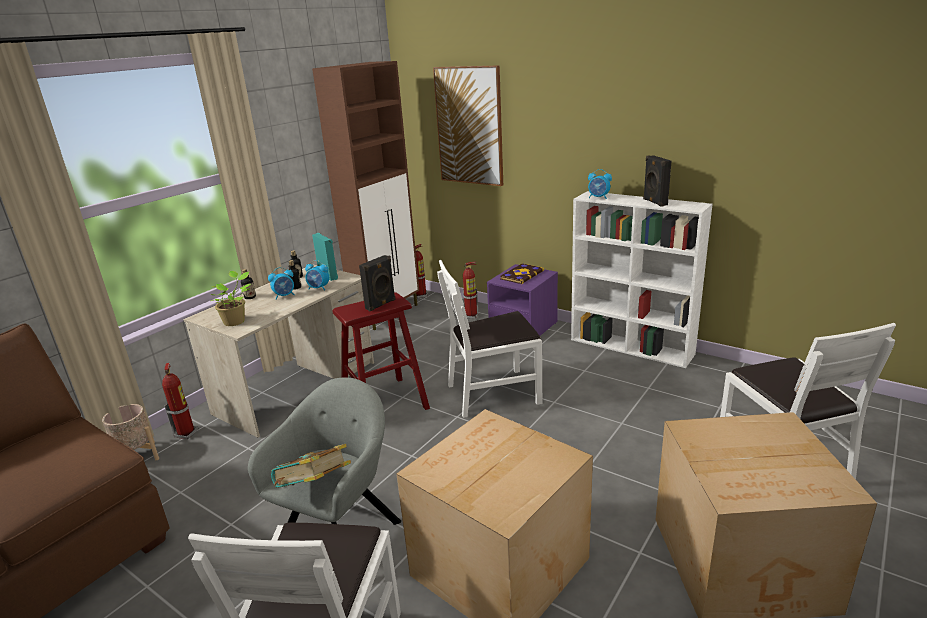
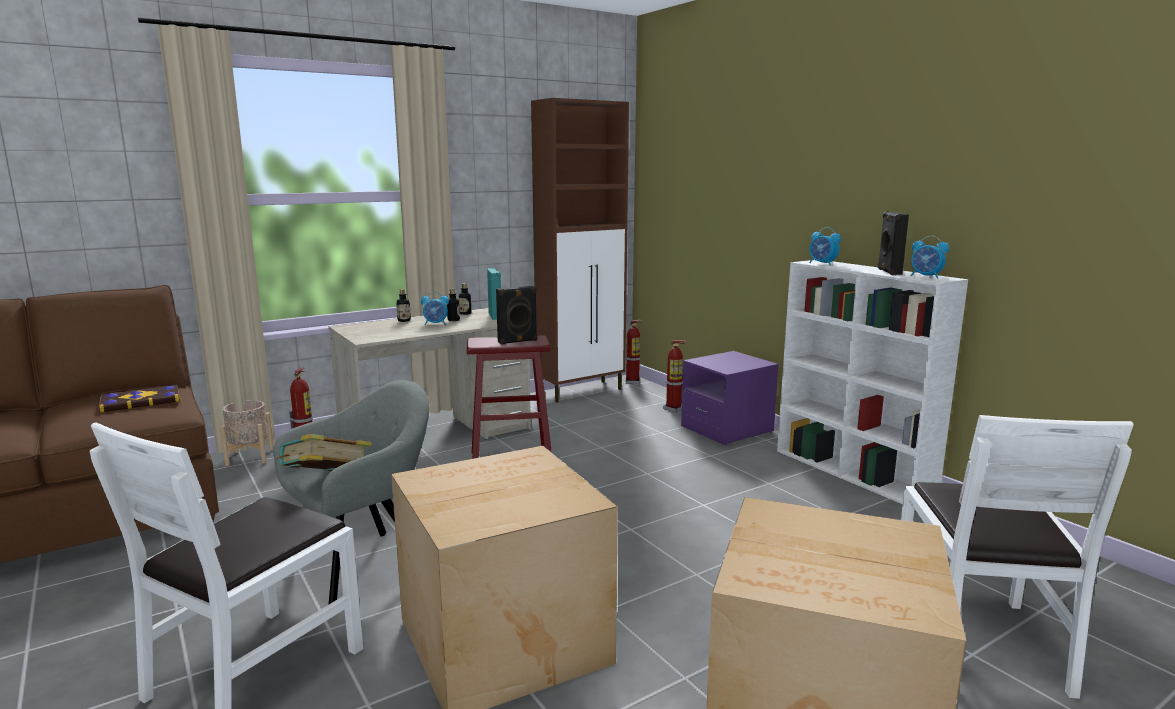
camera: 20 degrees right, 10 degrees down
potted plant [210,271,251,326] -> none
alarm clock [305,260,329,290] -> alarm clock moved to [911,236,949,279]
picture [433,65,503,186] -> none
white chair [437,260,542,418] -> none
book [500,263,544,284] -> book moved to [99,385,180,413]

